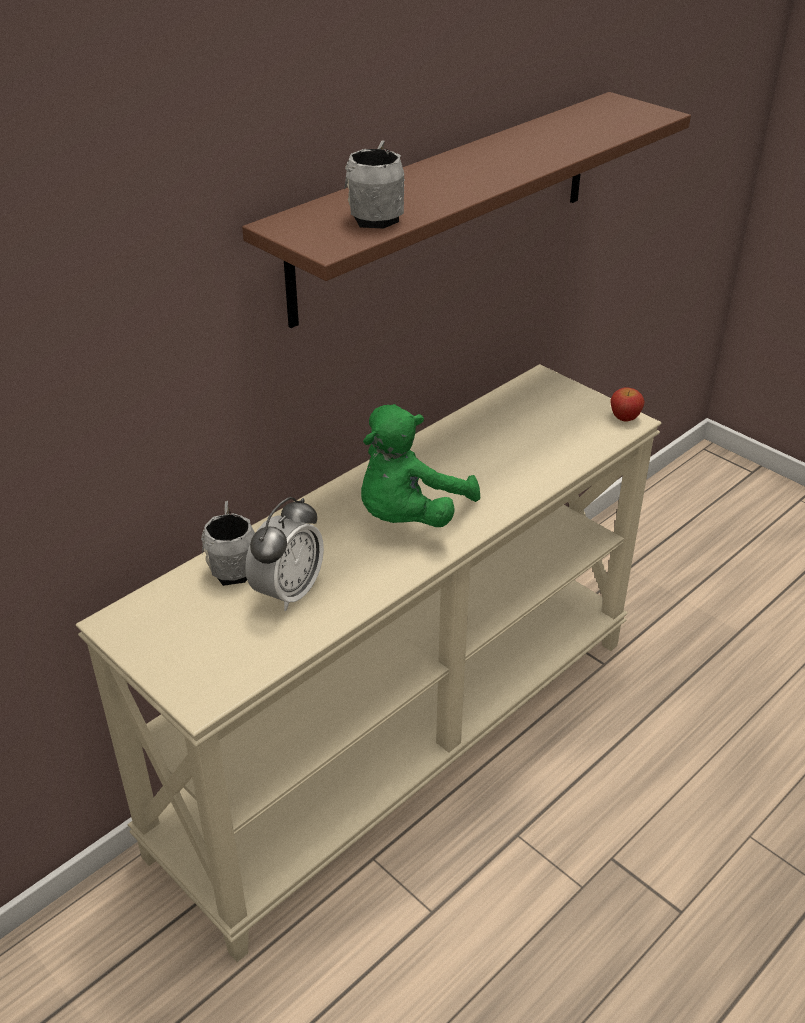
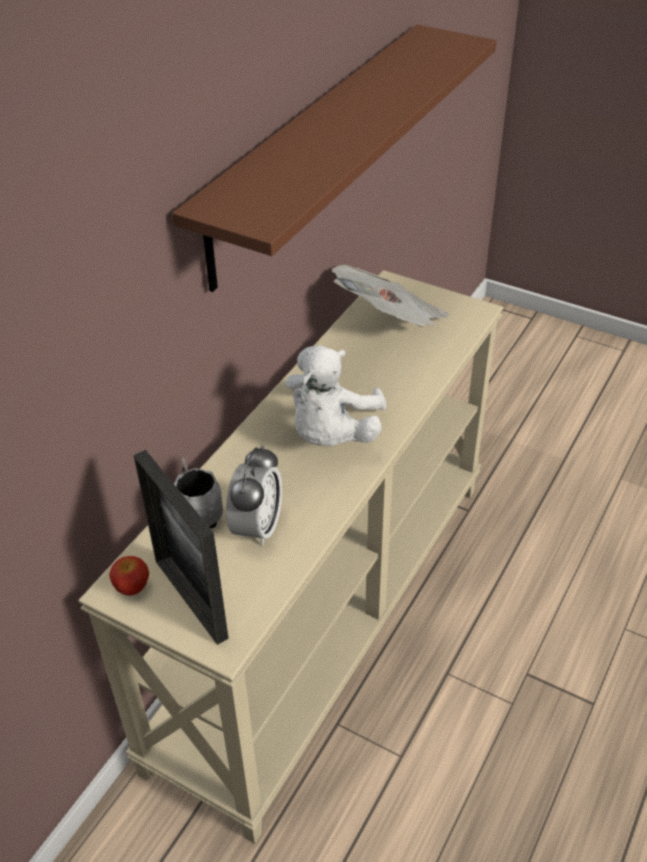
camera: 15 degrees left, 5 degrees up
grey mug [344,140,405,228] -> none
green plush toy [361,404,480,527] -> white plush toy [285,345,387,446]
apple [610,387,645,422] -> apple moved to [109,556,149,596]
none -> picture frame [134,450,229,645]
none -> newspaper [332,265,449,327]

